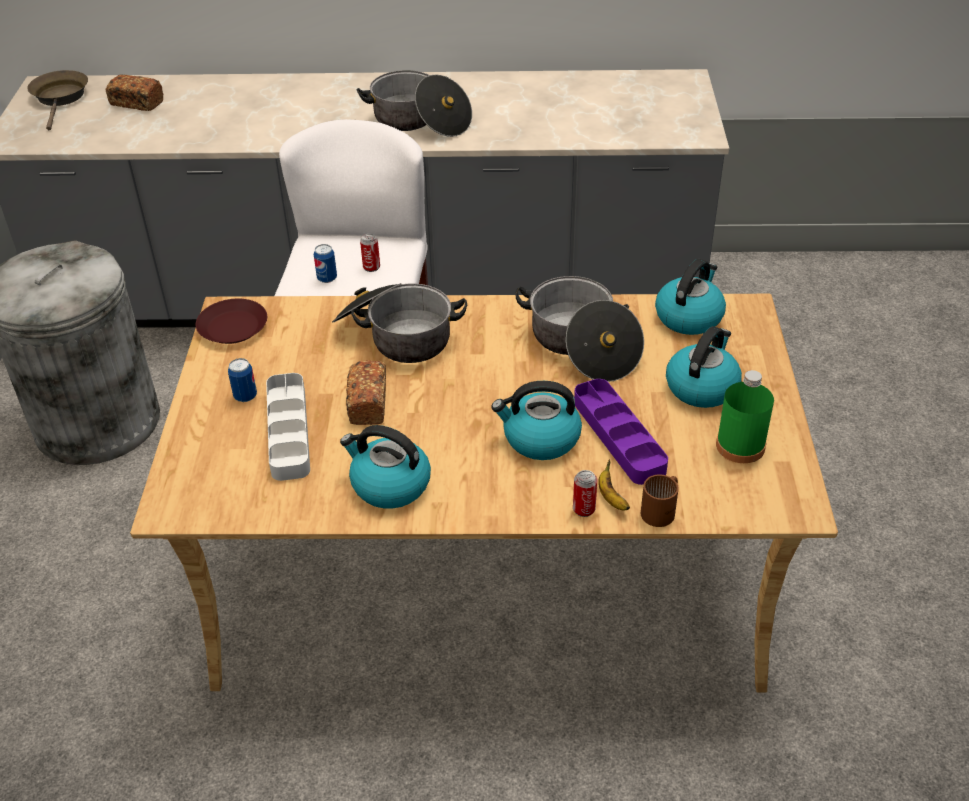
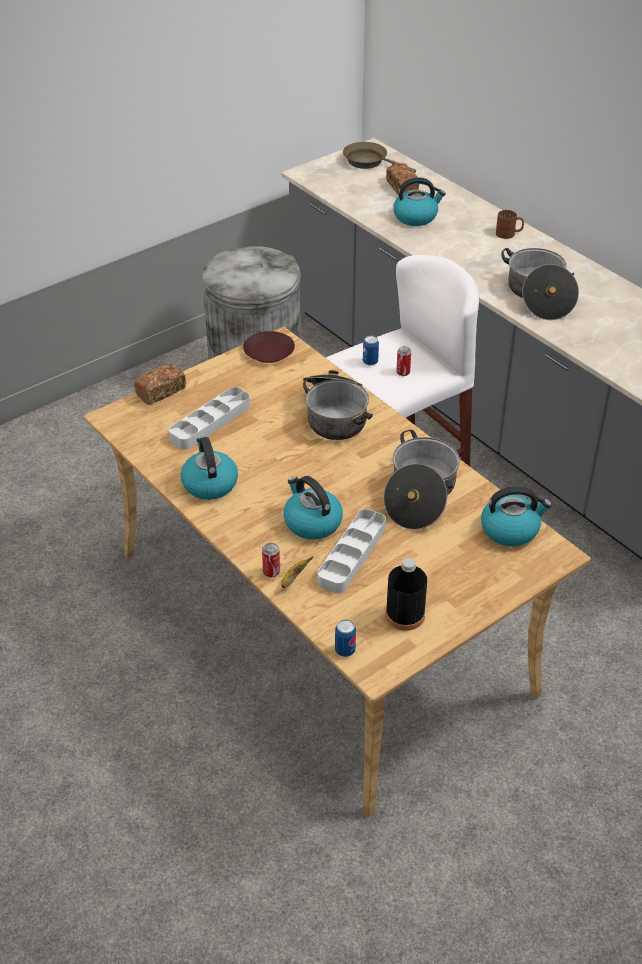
camera: 50 degrees right, 0 degrees up
brown frying pan [27,70,88,130] -> brown frying pan turned 105 degrees counterclockwise [343,142,416,173]
can [228,358,257,402] -> can moved to [335,620,356,657]
bread [346,360,386,425] -> bread moved to [134,364,186,405]
purple tray [574,379,668,485] -> grey tray [317,509,386,593]
brown mug [641,474,679,527] -> brown mug moved to [496,210,524,239]
kettle [666,326,742,408] -> kettle moved to [393,177,446,226]
green bottle [716,370,774,463] -> black bottle [386,558,427,631]

